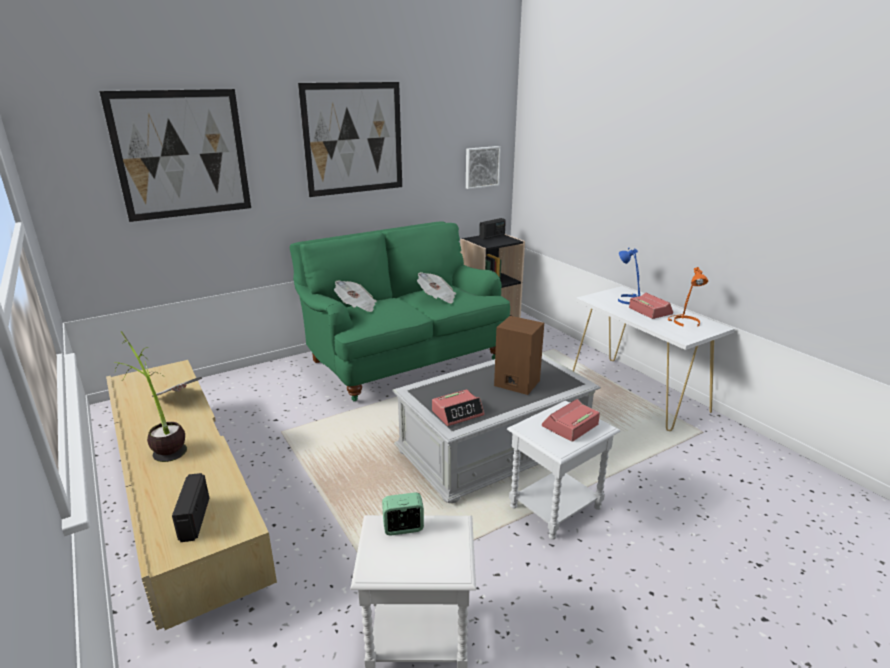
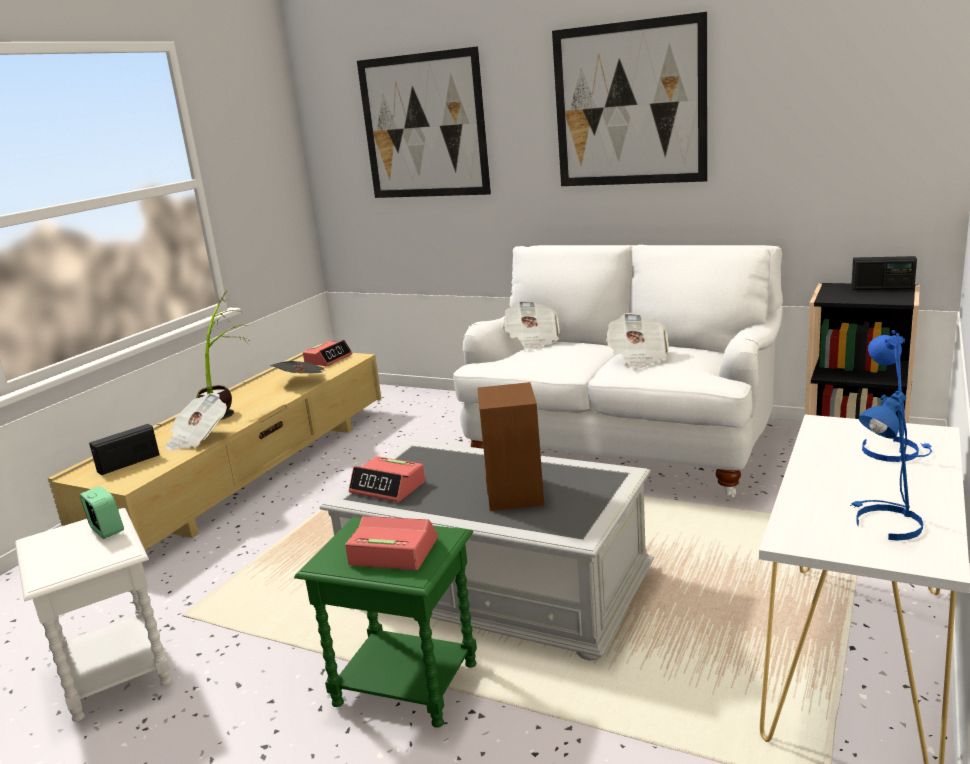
camera: 60 degrees right, 5 degrees down
green sofa [290,222,510,402] -> white sofa [453,245,783,497]
picture [466,146,501,189] -> none
white side table [507,401,620,540] -> green side table [294,517,477,728]
alarm clock [629,293,673,319] -> alarm clock moved to [303,340,352,366]
orange table lamp [667,267,708,327] -> blue table lamp [850,391,923,541]
none -> newspaper [164,393,227,451]

